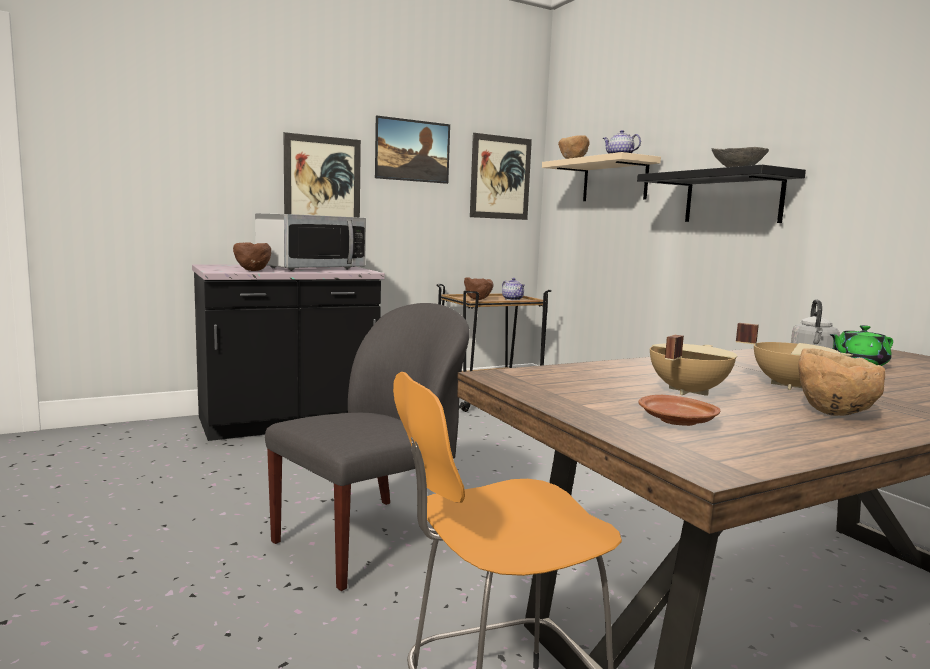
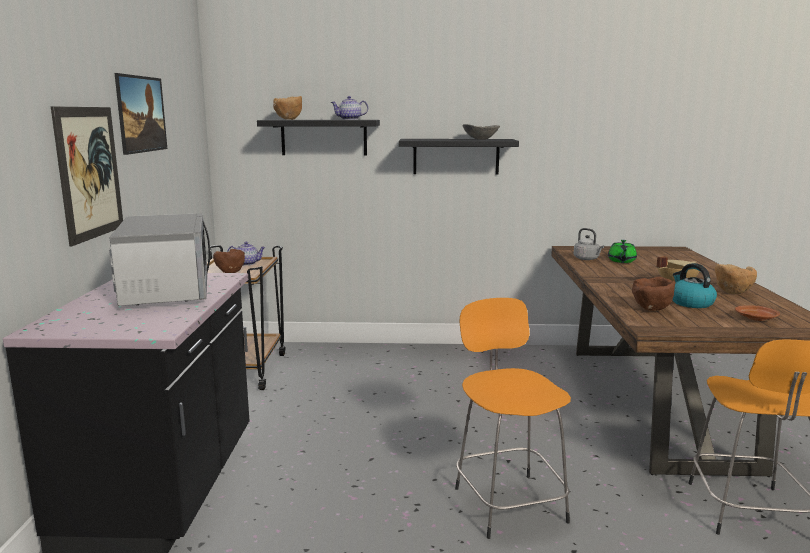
camera: 60 degrees left, 5 degrees up
brown bowl [233,242,271,271] -> brown bowl moved to [632,277,675,311]
grey chair [265,303,470,591] -> orange stool [455,298,571,539]
picture [470,133,532,220] -> none
beige shelf [542,152,661,201] -> black shelf [257,120,380,156]
beige cooking pot [650,335,737,396] -> kettle [673,263,717,308]

